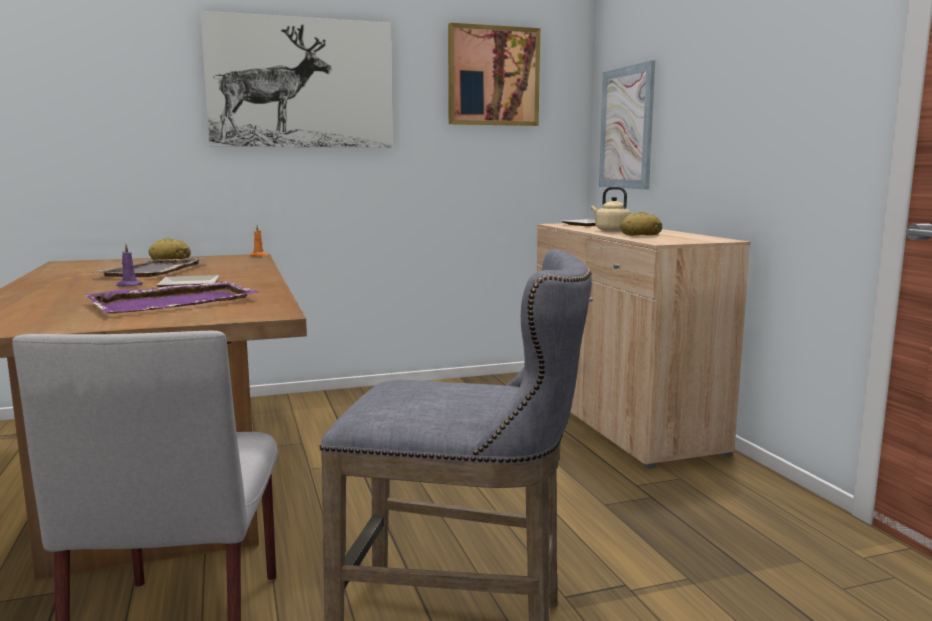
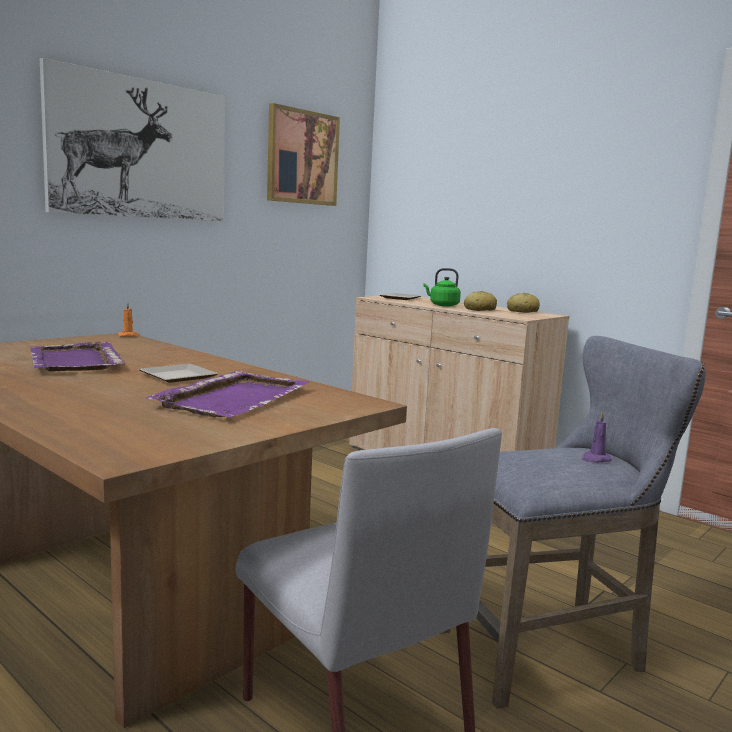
camera: 30 degrees left, 0 degrees up
grey tray [94,257,205,277] -> purple tray [30,341,125,371]
purple candle [116,244,143,286] -> purple candle moved to [582,411,612,462]
bread [149,238,191,260] -> bread moved to [507,293,540,313]
beige kettle [591,187,631,232] -> green kettle [423,268,461,306]
picture [599,60,655,189] -> none

